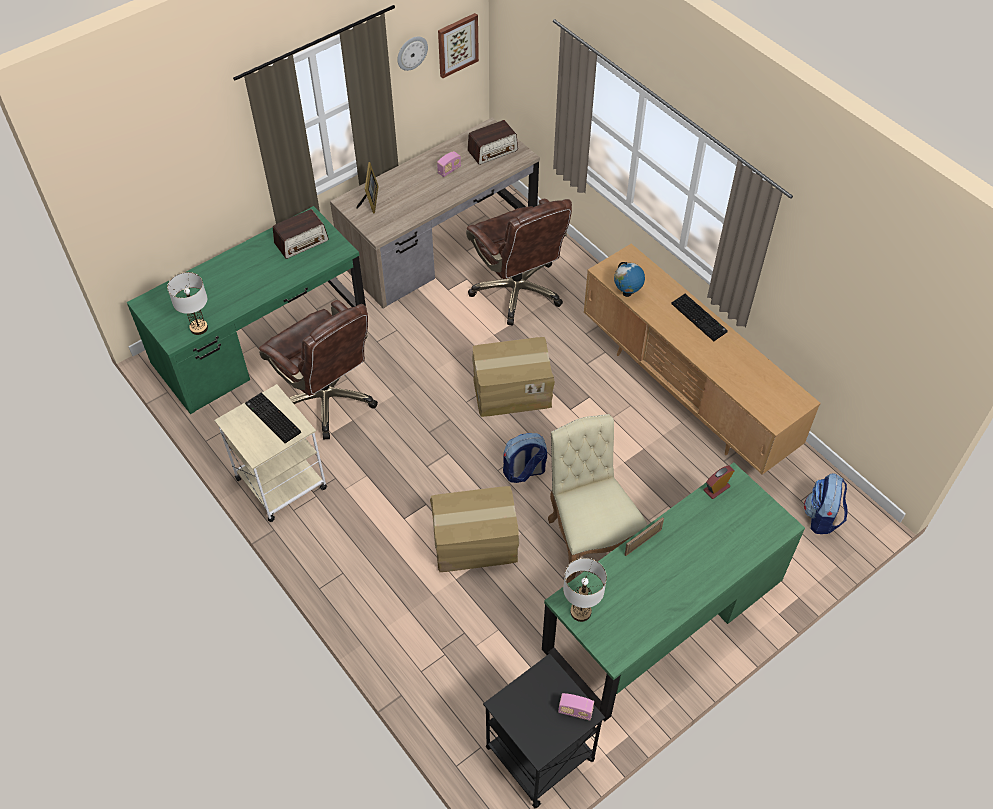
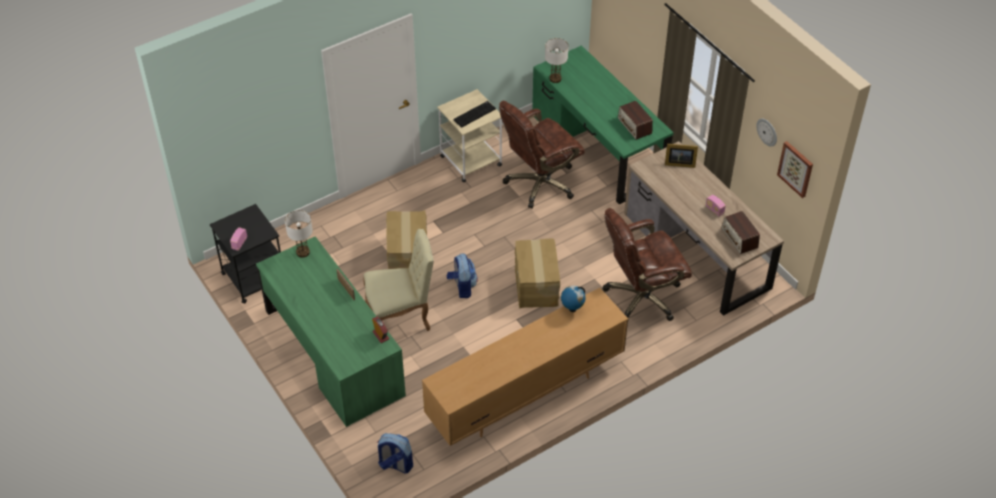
camera: 95 degrees right, 5 degrees down
keyboard [671,294,728,341] -> none

